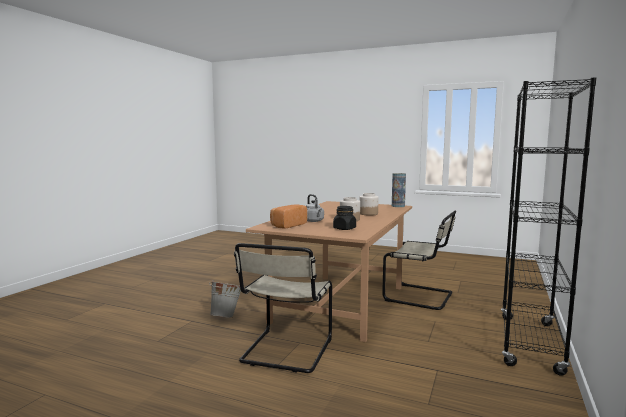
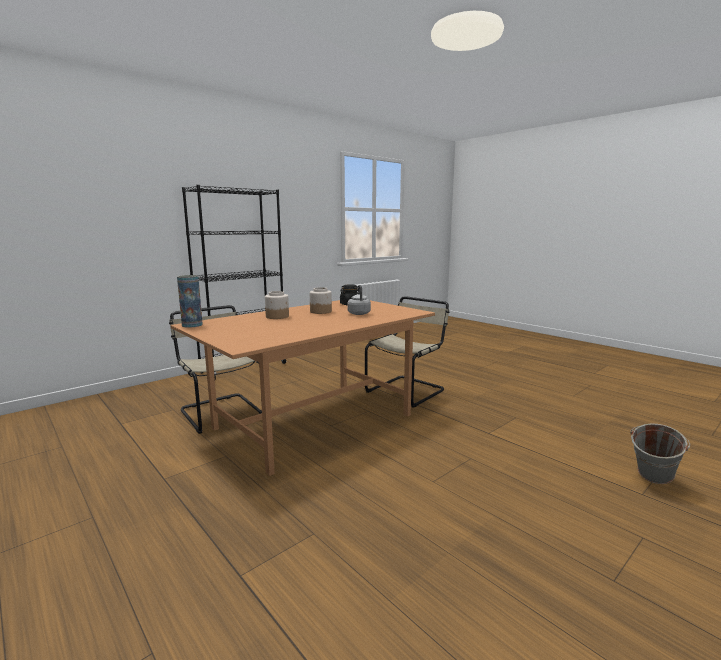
camera: 155 degrees left, 5 degrees up
grey bucket [209,280,241,318] -> grey bucket moved to [630,424,690,484]
bread [270,204,307,229] -> none

